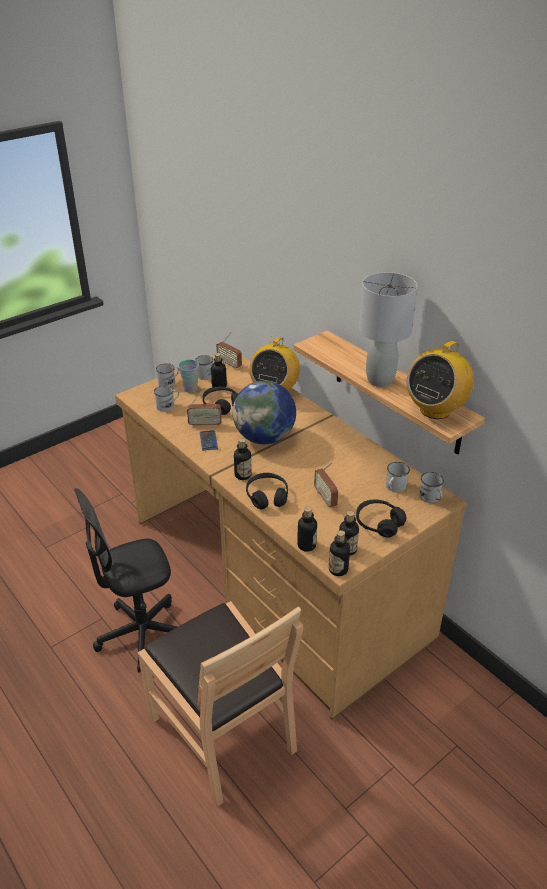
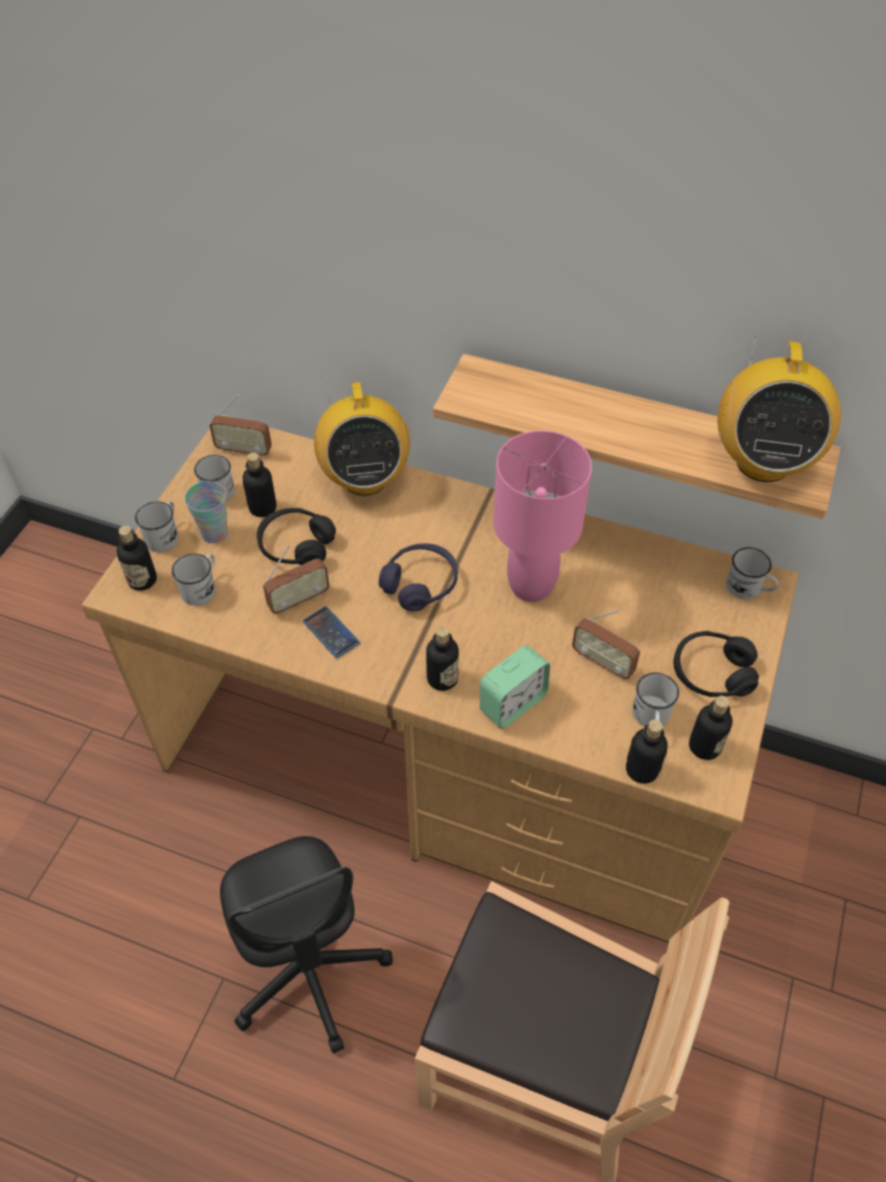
camera: 30 degrees left, 15 degrees up
black office chair [74,488,177,673] -> black office chair turned 60 degrees counterclockwise [220,836,393,1054]
globe [233,381,296,444] -> purple headphones [379,543,458,612]
black headphones [246,473,288,509] -> alarm clock [480,645,550,729]
bottle [329,530,350,576] -> bottle moved to [116,526,157,591]
grey table lamp [359,272,418,387] -> none
white mug [386,462,410,492] -> white mug moved to [632,673,679,726]
none -> pink table lamp [493,430,592,602]

